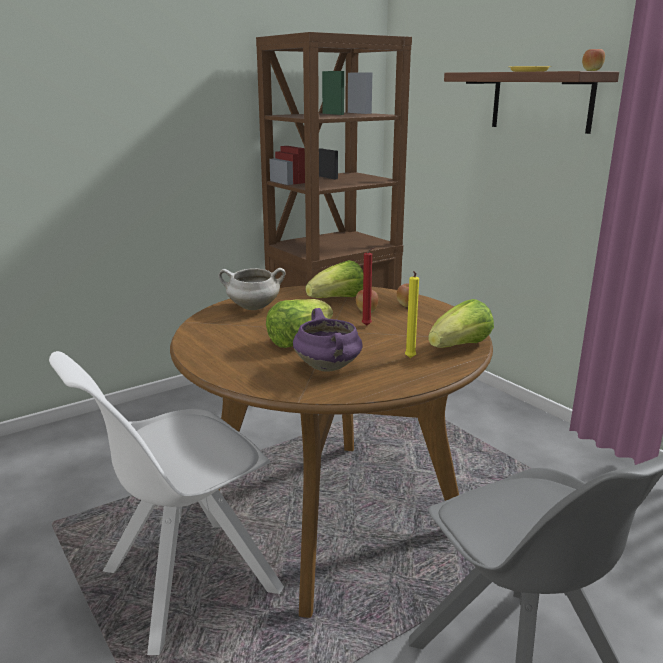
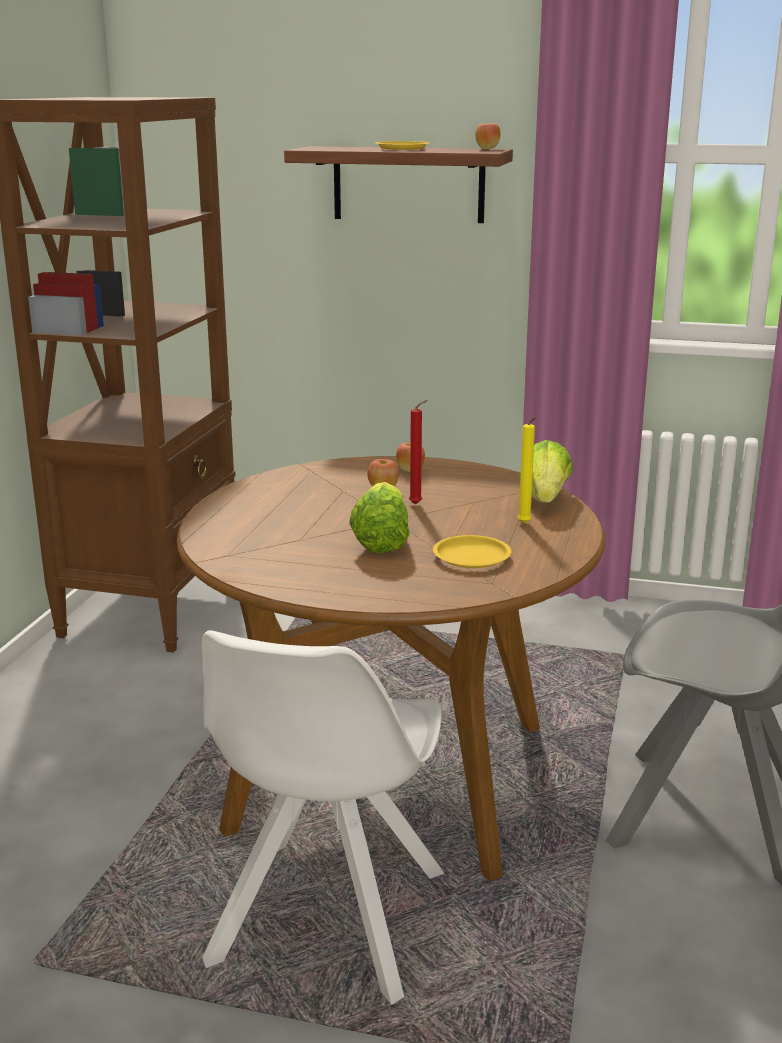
camera: 40 degrees left, 0 degrees up
white cooking pot [219,268,285,310] -> none
purple cooking pot [293,308,363,371] -> yellow plate [433,535,511,568]
lettuce [306,260,363,298] -> none

